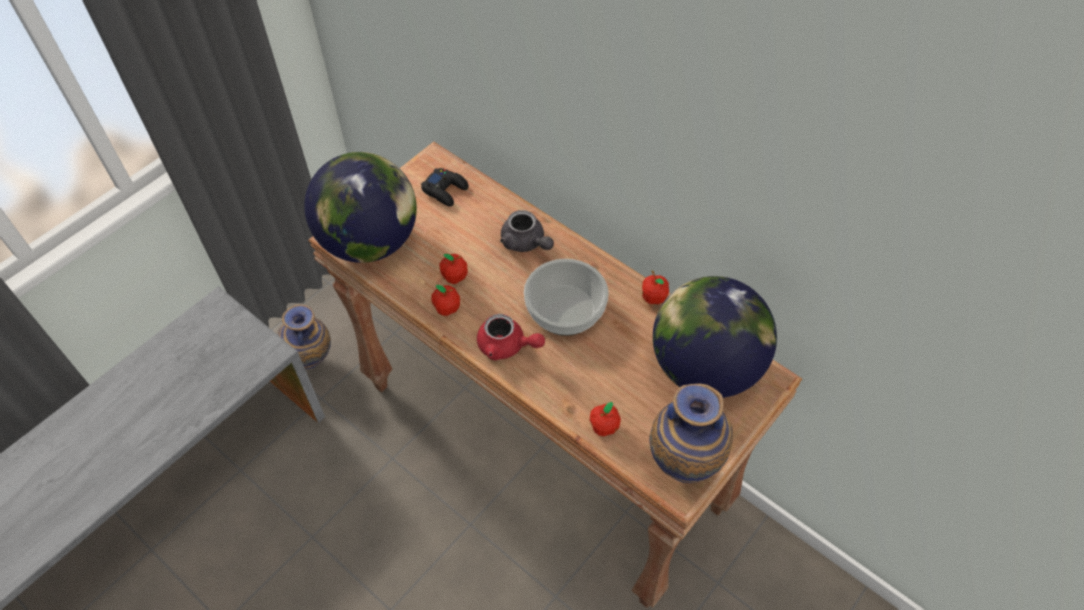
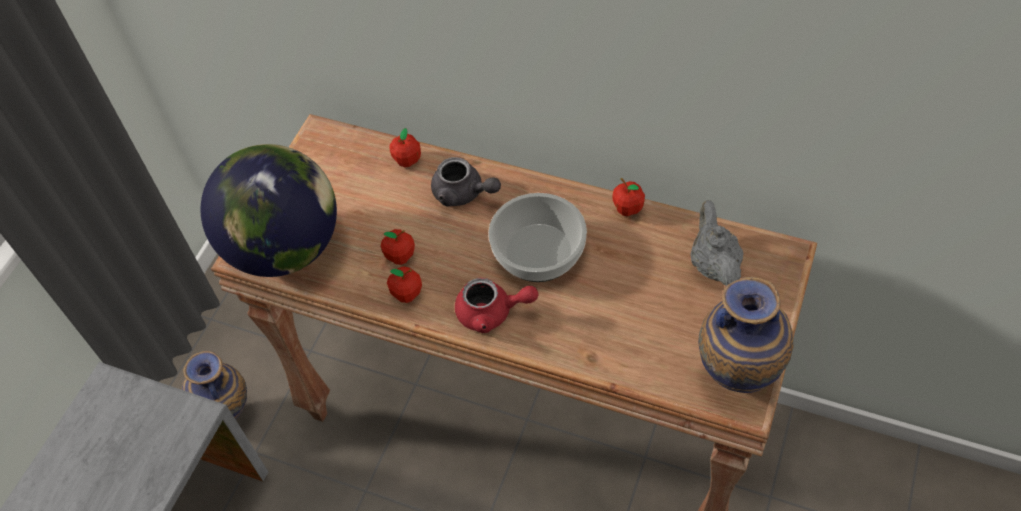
camera: 15 degrees left, 0 degrees up
black game controller [421,168,469,207] -> none
apple [590,402,621,436] -> apple moved to [389,128,421,167]
globe [653,276,777,398] -> grey teapot [690,200,744,286]

